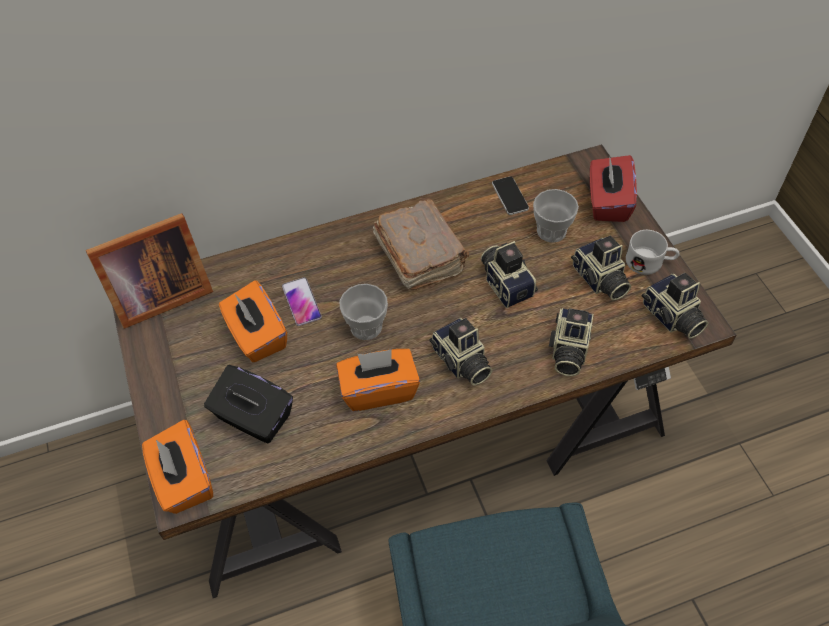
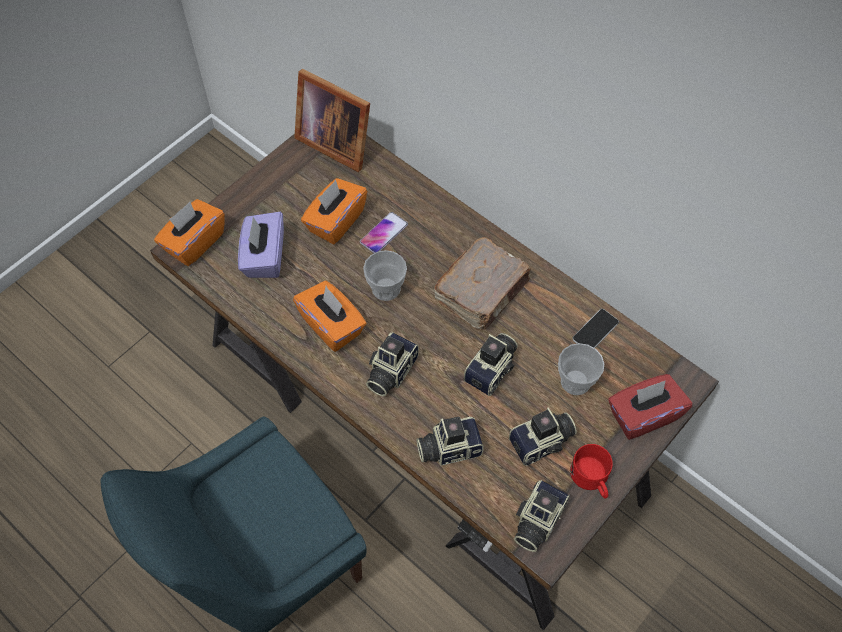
camera: 60 degrees right, 5 degrees up
black tissue box [204,365,293,444] -> purple tissue box [238,212,284,278]
camera [571,236,631,300] -> camera turned 150 degrees counterclockwise [509,407,577,466]
white mug [626,230,680,275] -> red mug [570,444,613,499]

